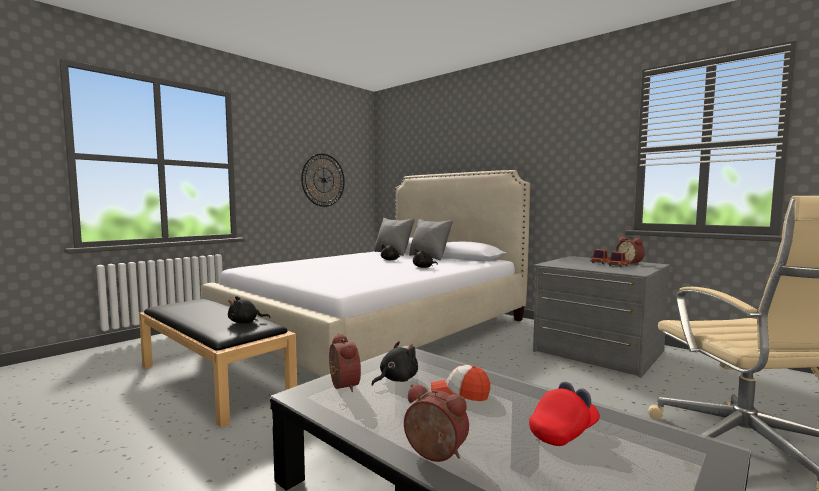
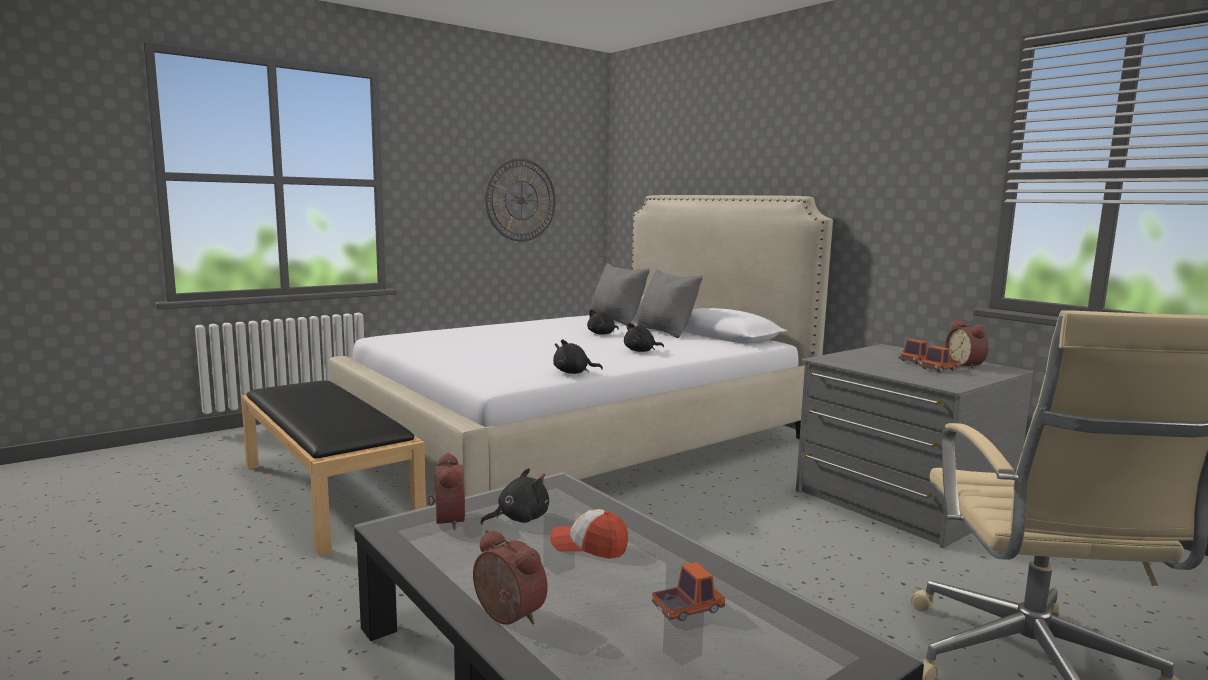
camera: 10 degrees right, 5 degrees up
black plush toy [228,296,270,324] -> black plush toy moved to [553,339,603,374]
red cap [529,382,600,446] -> toy truck [652,562,725,621]

